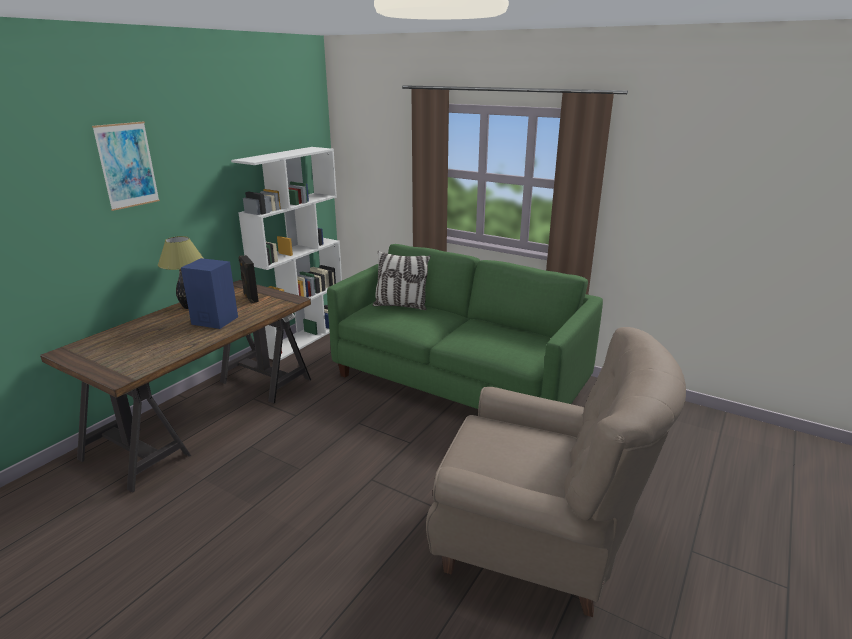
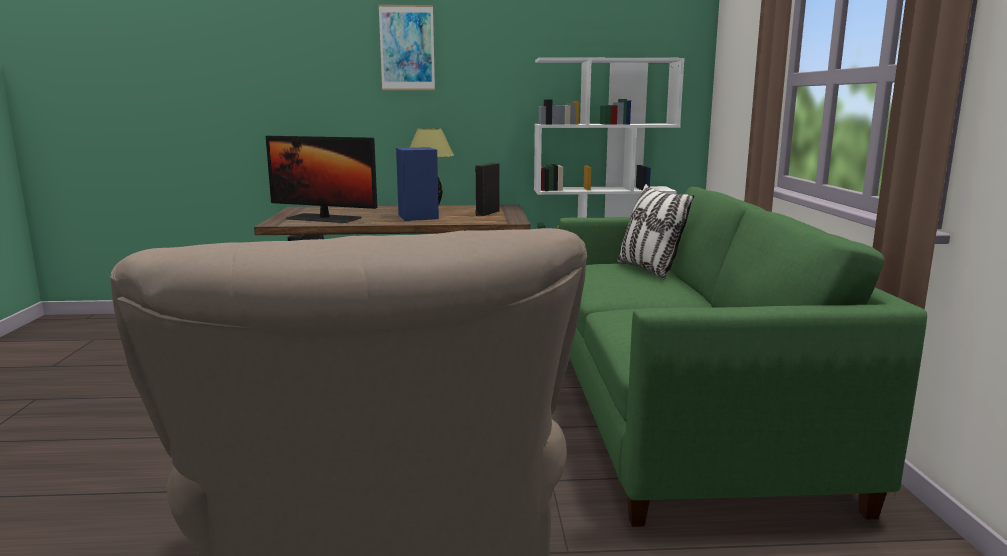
camera: 55 degrees right, 10 degrees down
none -> monitor [266,136,377,223]

